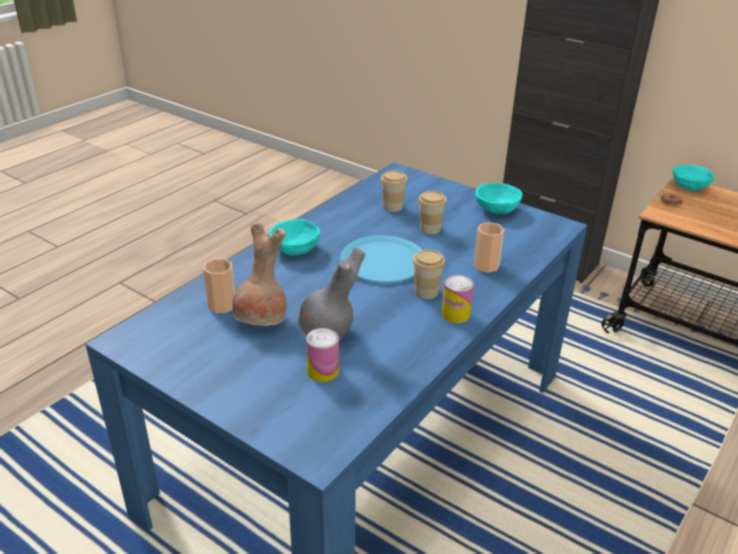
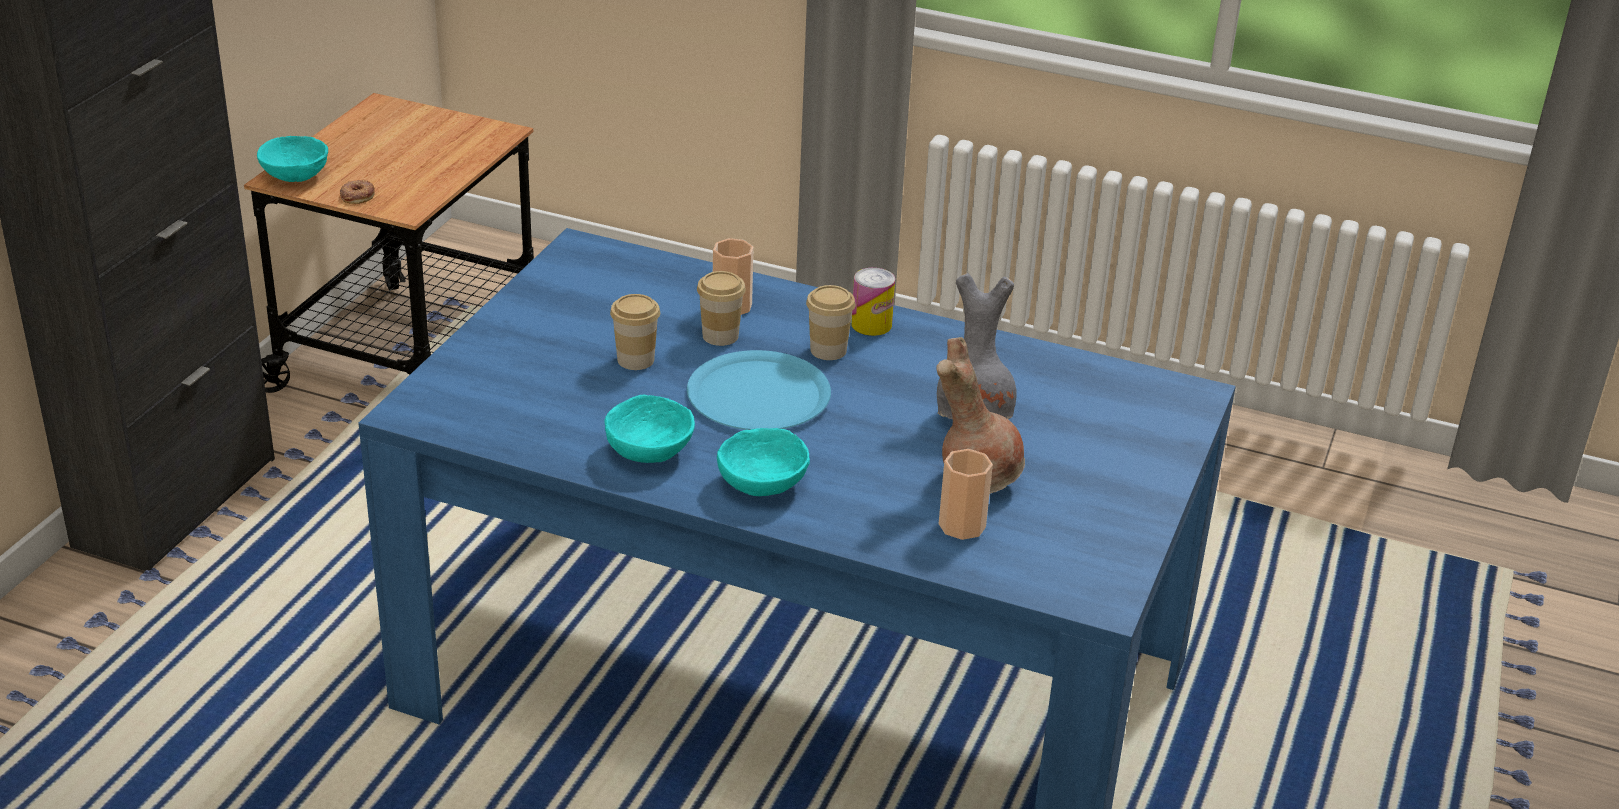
camera: 105 degrees left, 0 degrees up
can [306,328,339,382] -> none
cup [380,170,408,212] -> cup moved to [697,271,746,346]
turquoise bowl [475,183,523,214] -> turquoise bowl moved to [605,394,695,463]

